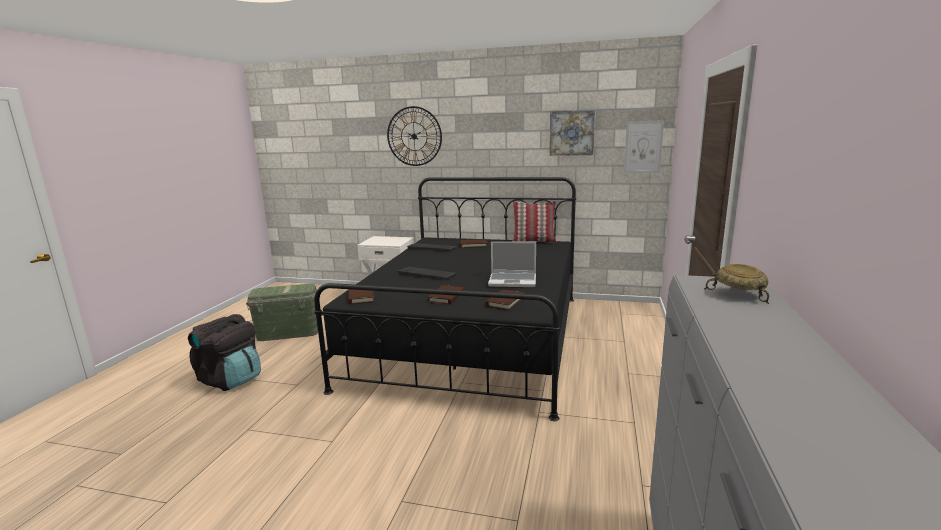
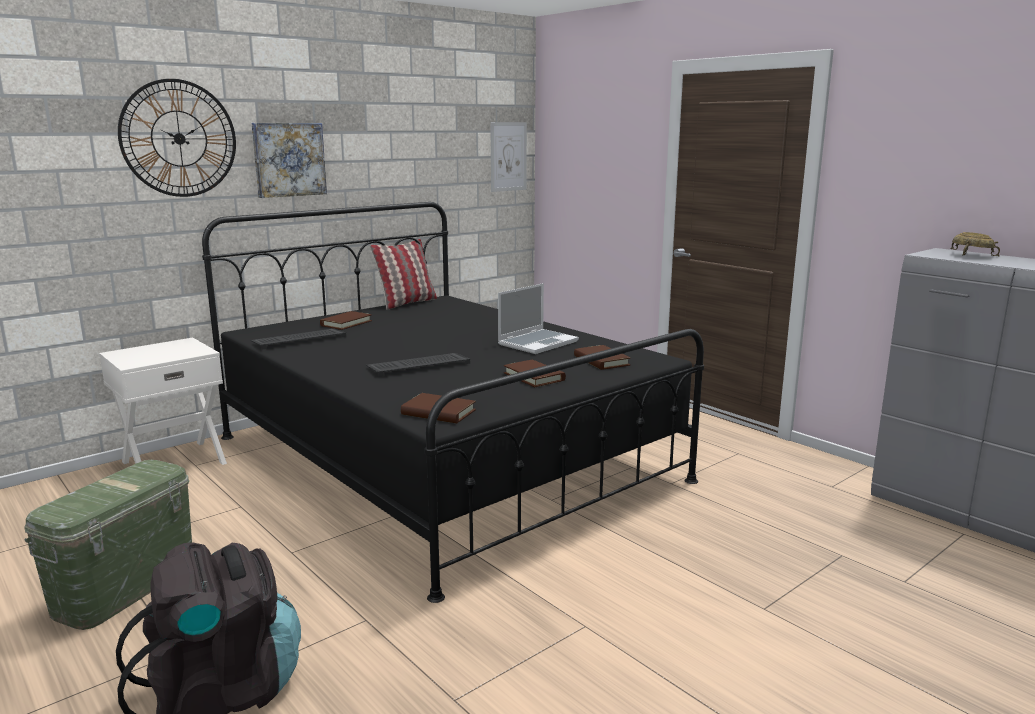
camera: 55 degrees left, 0 degrees up
picture [550,110,595,156] -> picture moved to [252,123,327,198]

